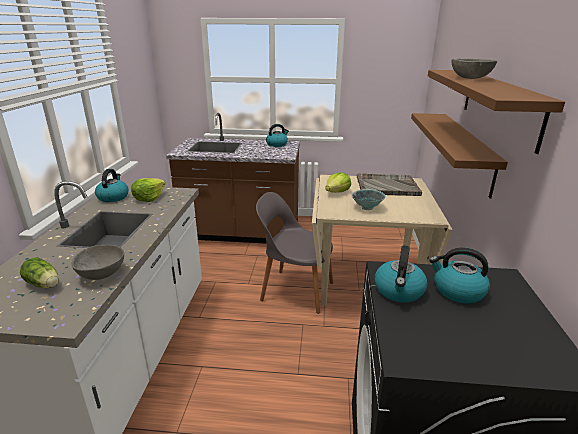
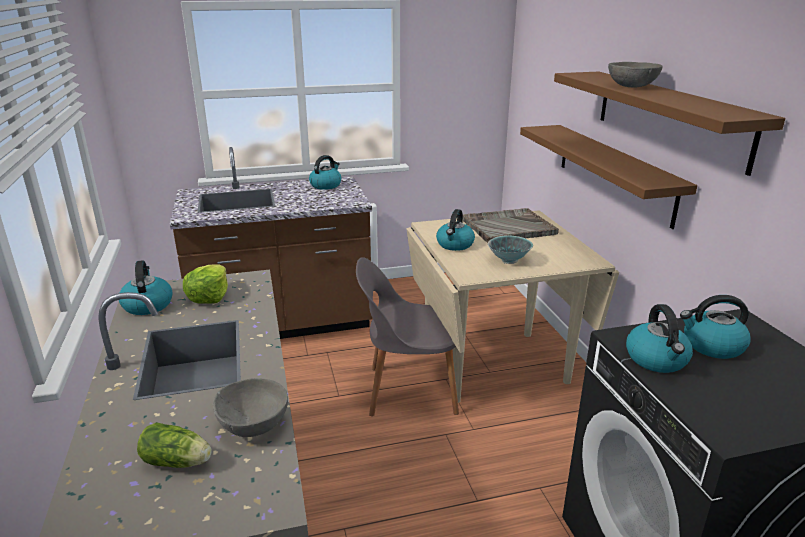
camera: 20 degrees left, 0 degrees up
lettuce [325,172,351,193] -> kettle [436,209,475,251]

